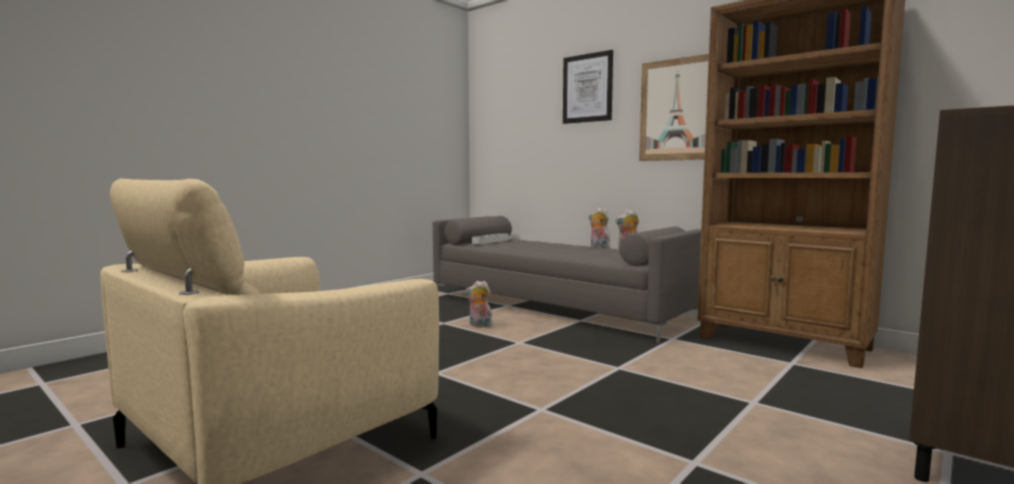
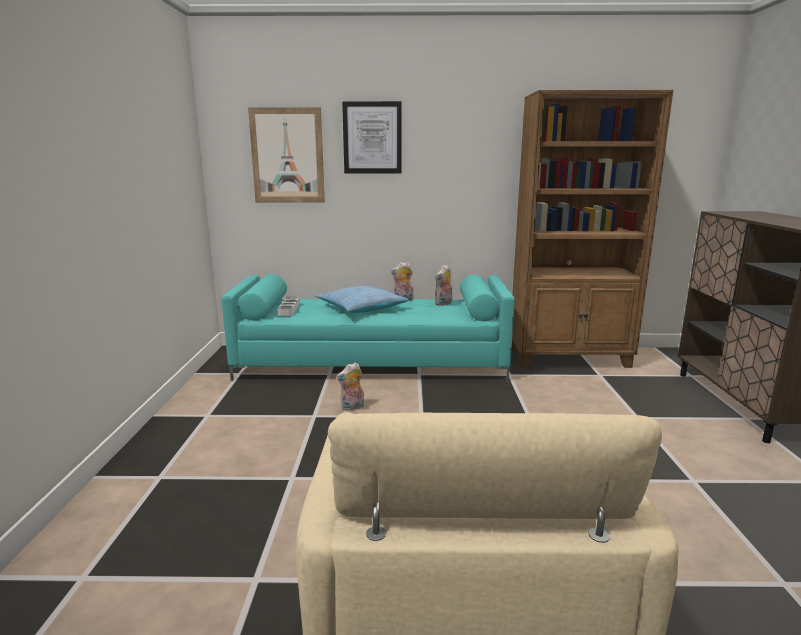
camera: 40 degrees left, 10 degrees up
grey sofa [433,216,701,343] -> turquoise sofa [221,274,515,382]
picture [639,54,709,161] -> picture moved to [248,107,325,203]
none -> pillow [315,286,409,313]

